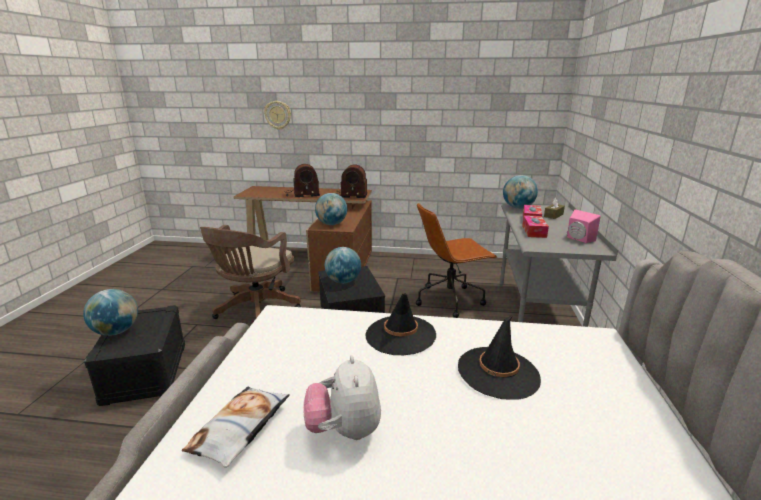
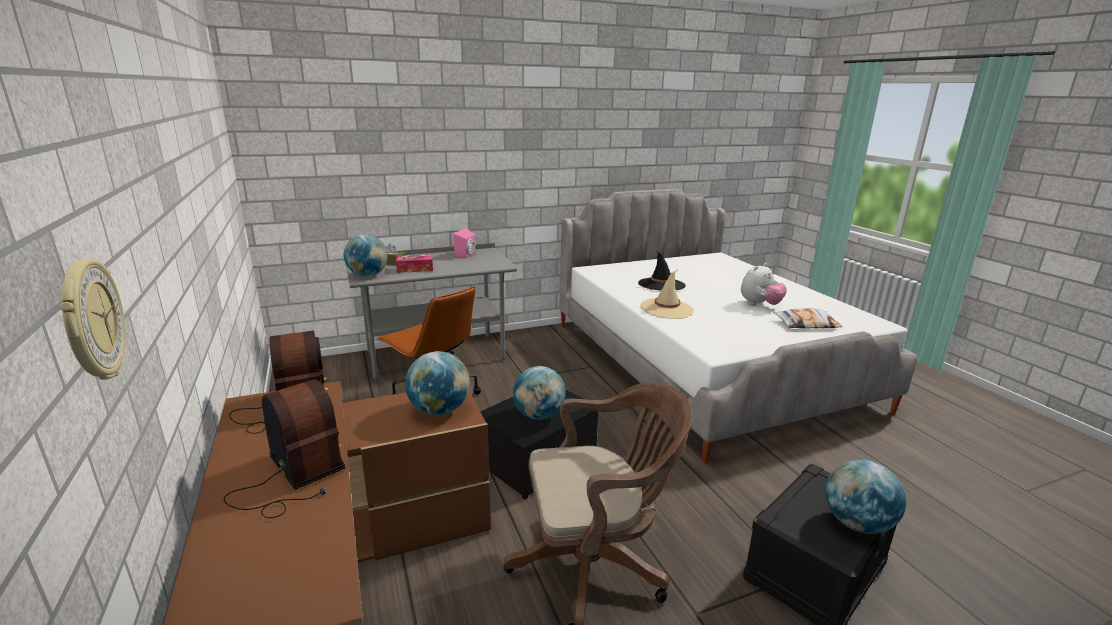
camera: 120 degrees left, 0 degrees up
black hat [366,293,436,356] -> beige hat [640,270,694,319]
tissue box [522,215,549,238] -> none

